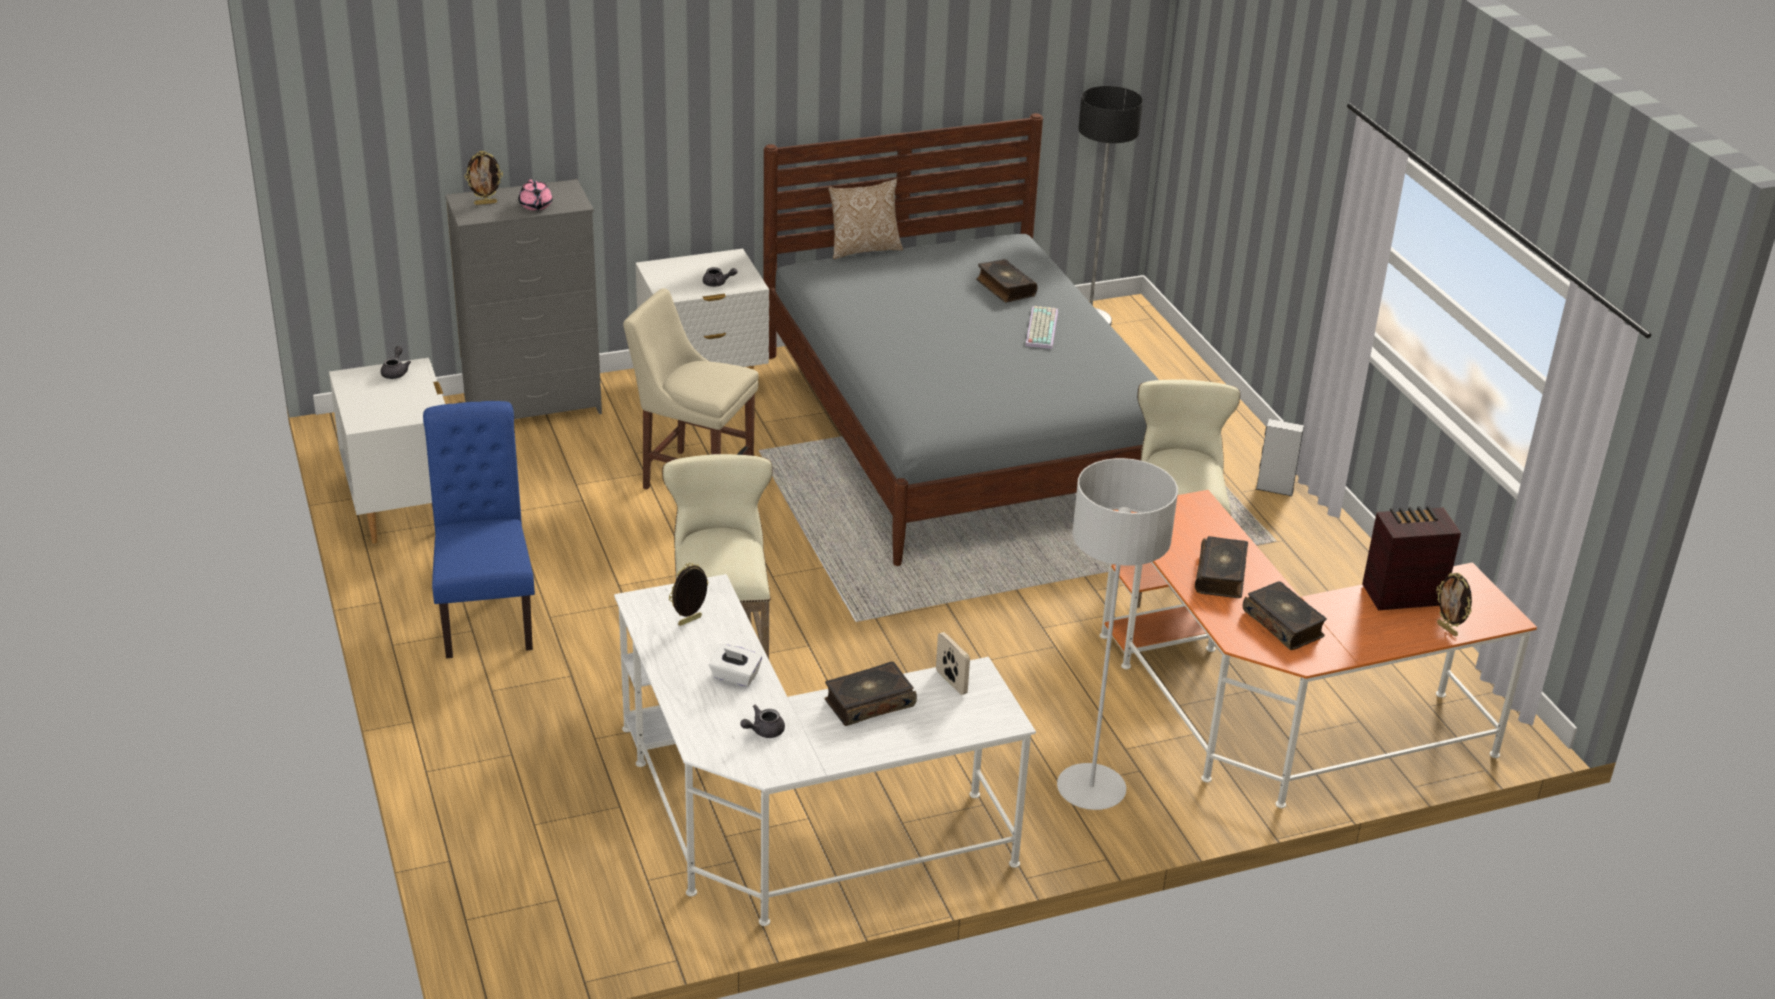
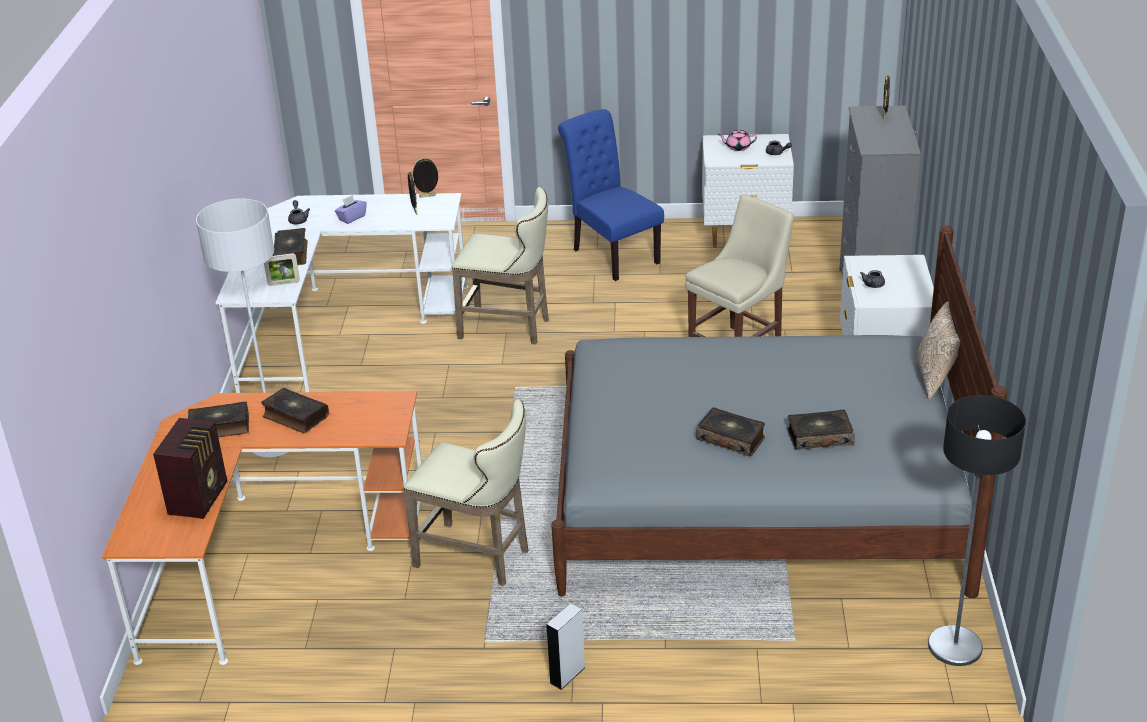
camera: 115 degrees right, 0 degrees up
blue chair [423,401,535,658] -> blue chair turned 135 degrees counterclockwise [558,109,664,281]
pink teapot [518,179,553,210] -> pink teapot moved to [718,129,757,151]
white tissue box [709,644,762,687] -> purple tissue box [335,195,367,224]
keyboard [1025,306,1058,349] -> book [696,407,765,456]
picture frame [1436,573,1472,637] -> picture frame moved to [413,157,440,198]

